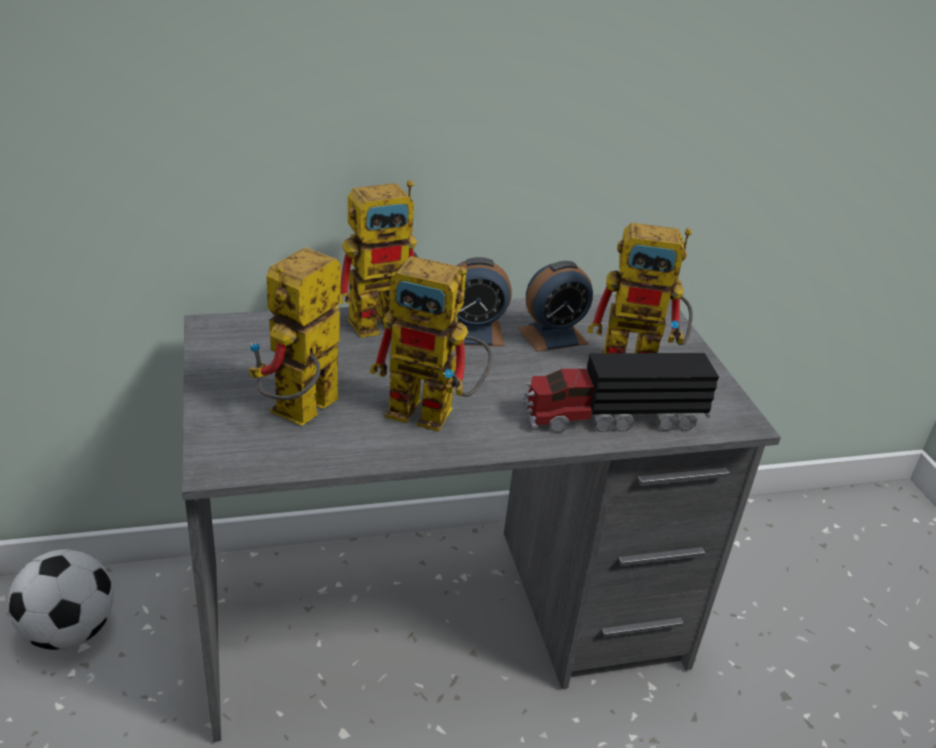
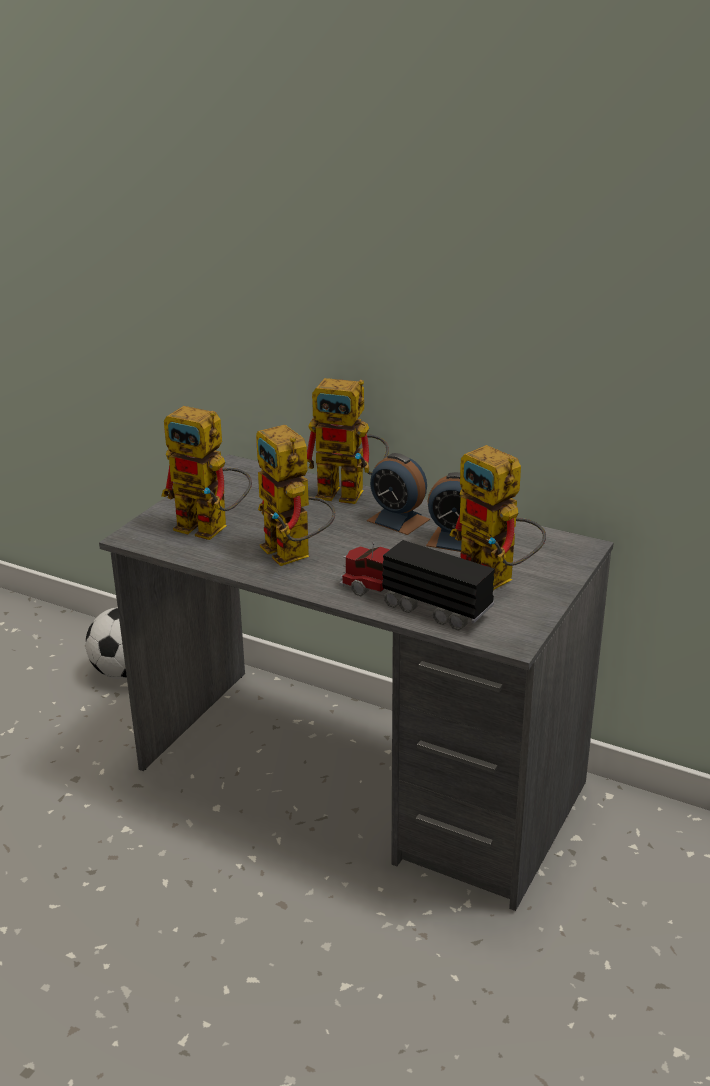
camera: 45 degrees right, 5 degrees down
toy robot [248,247,341,426] -> toy robot turned 135 degrees counterclockwise [162,406,252,540]

